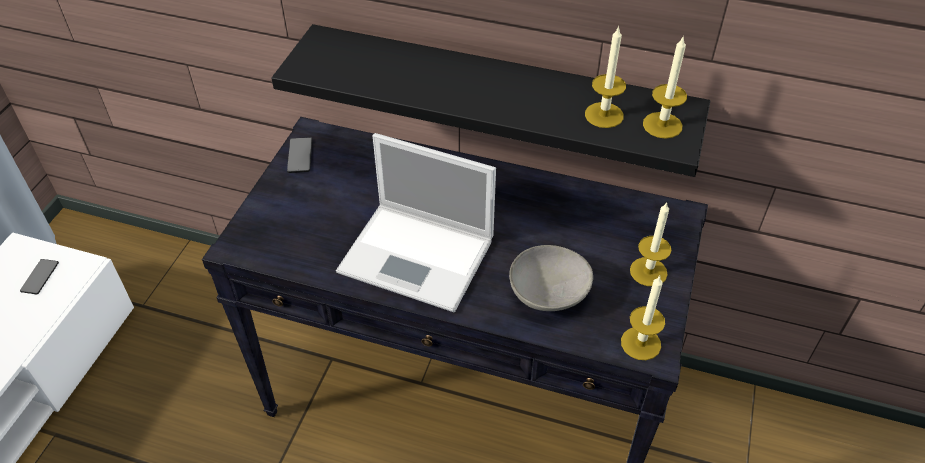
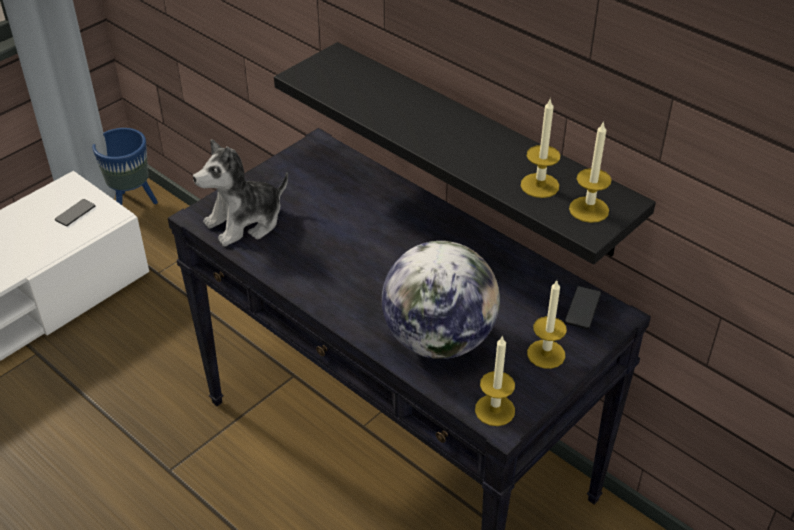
camera: 25 degrees right, 5 degrees down
phone [287,137,312,173] -> phone moved to [565,286,601,329]
laptop [336,133,496,312] -> none
grey bowl [509,245,593,311] -> globe [382,241,500,359]
none -> blue planter [92,128,158,205]
none -> plush toy [193,139,288,247]

